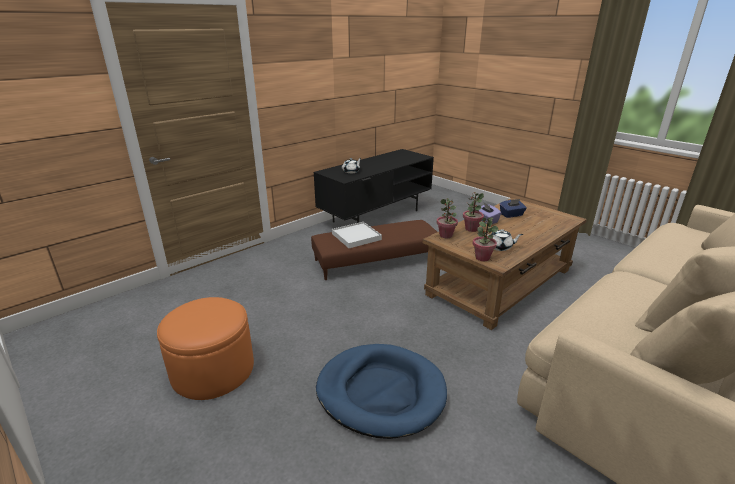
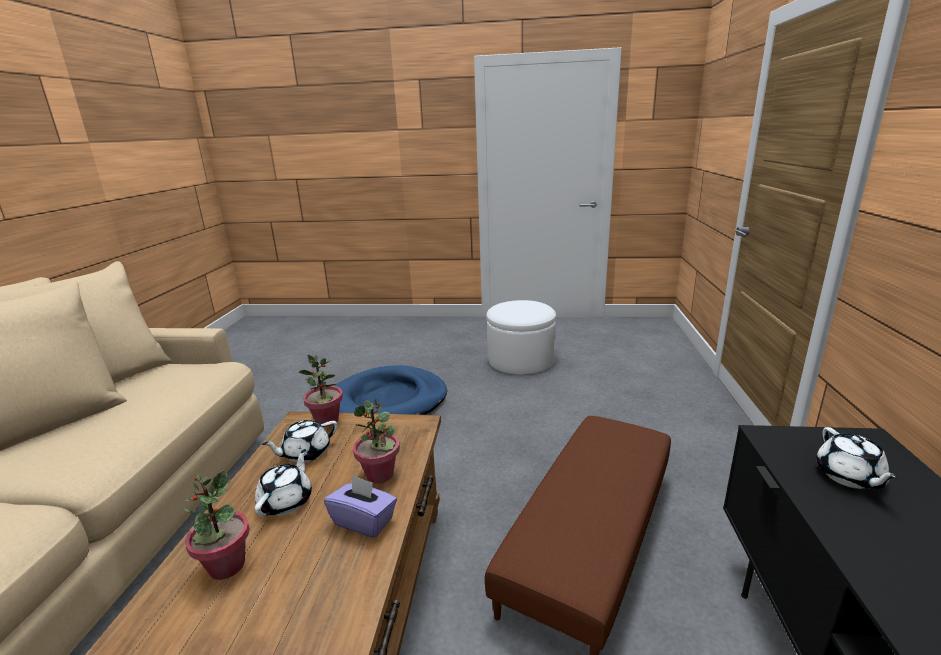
camera: 140 degrees right, 5 degrees down
orange ottoman [157,297,254,400] -> white ottoman [487,300,556,375]
white tray [332,222,382,248] -> none
potted plant [437,198,458,238] -> potted plant moved to [183,471,250,580]
blue tissue box [500,199,527,218] -> none
none -> white teapot [254,449,312,517]

